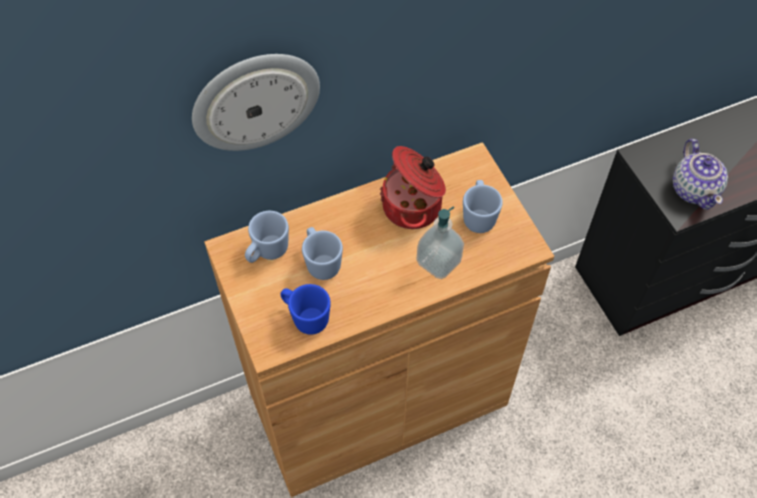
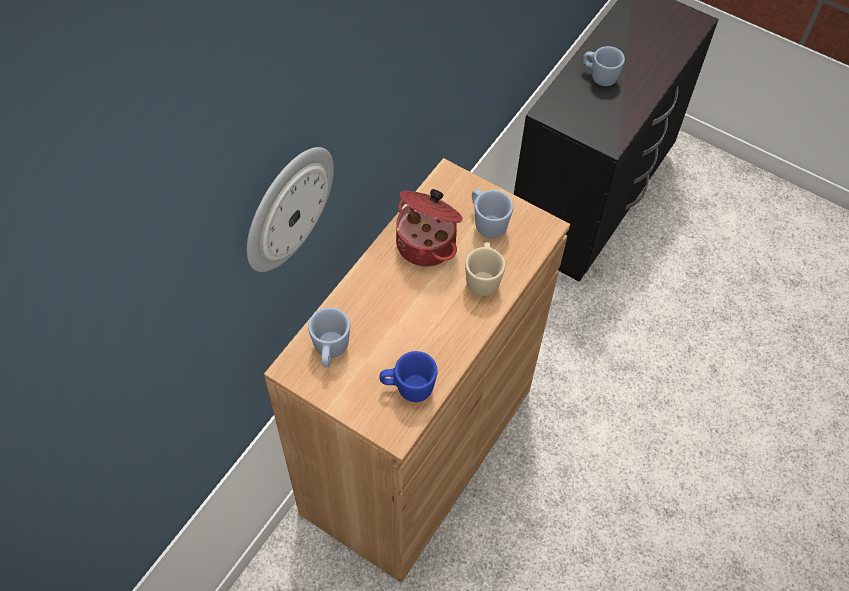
camera: 35 degrees left, 0 degrees up
blue mug [302,227,343,280] -> blue mug moved to [583,46,625,86]
soap dispenser [417,207,464,279] -> beige mug [465,242,505,296]
teapot [673,139,728,210] -> none

